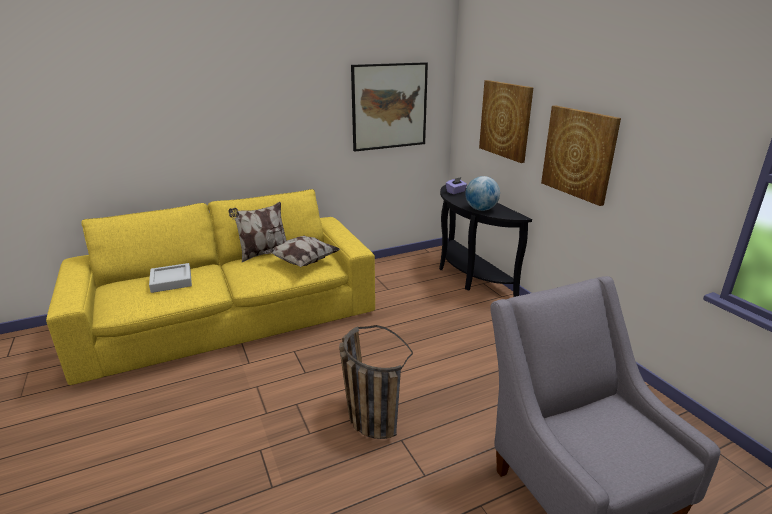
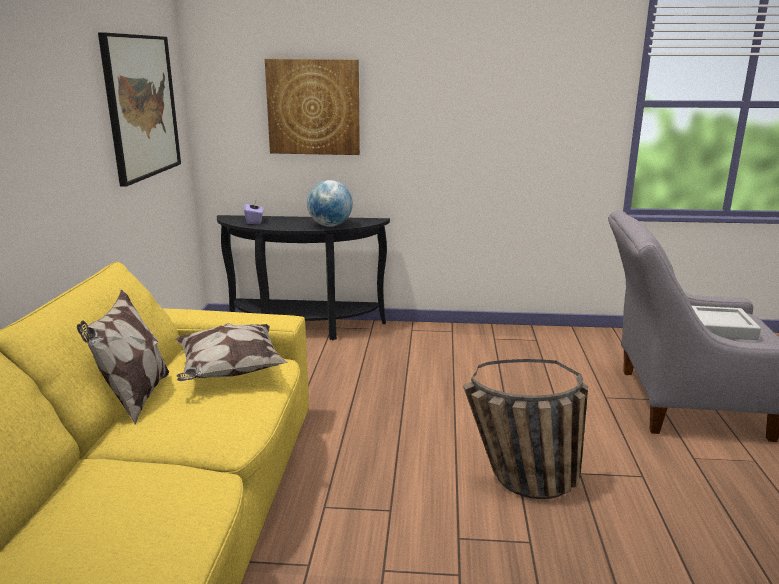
camera: 60 degrees left, 5 degrees down
grey tray [149,263,192,293] -> grey tray moved to [692,306,761,340]
picture [541,105,621,206] -> none

